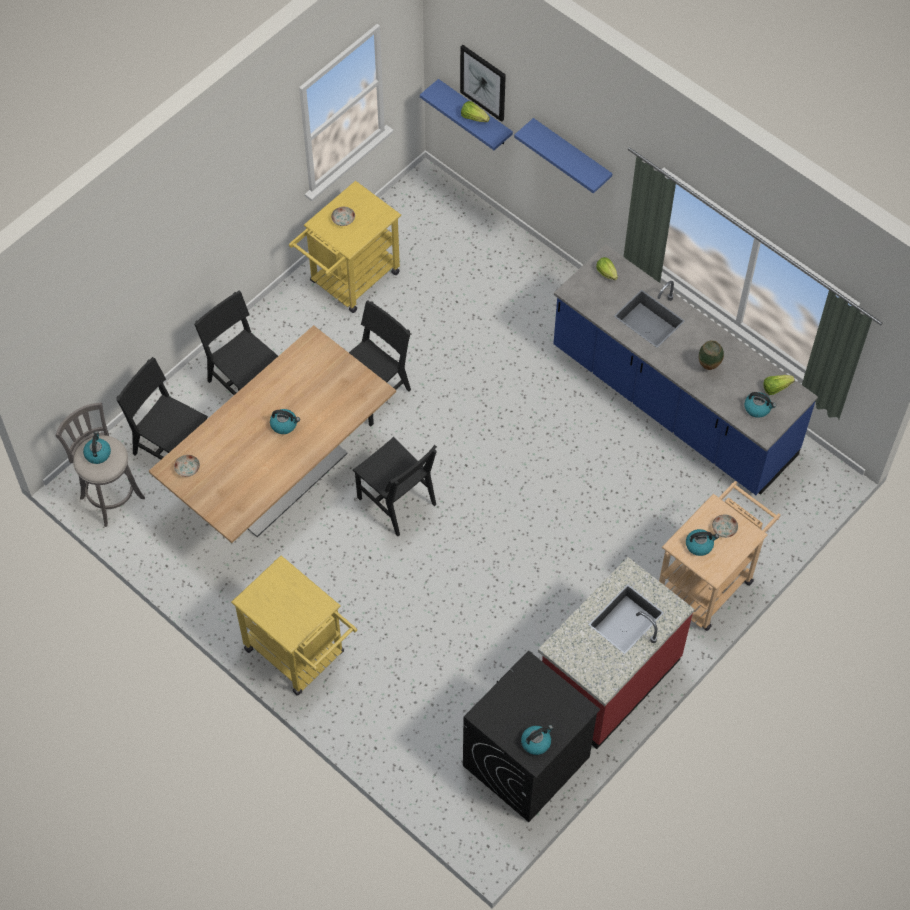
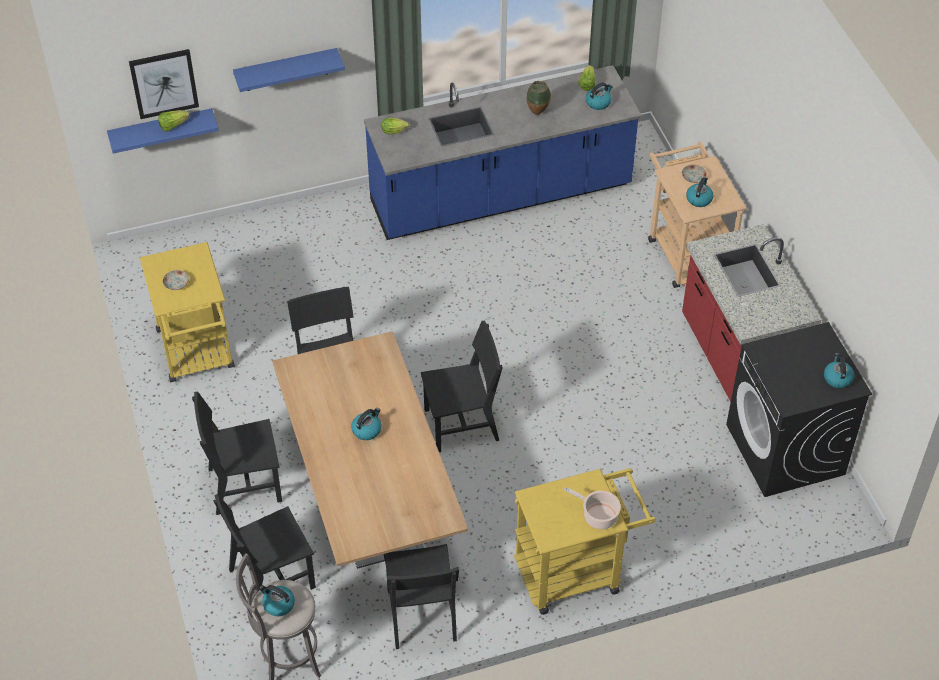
camera: 60 degrees left, 10 degrees down
plate [174,455,200,477] -> none
none -> black chair [384,544,459,649]
none -> cooking pot [564,487,621,529]

